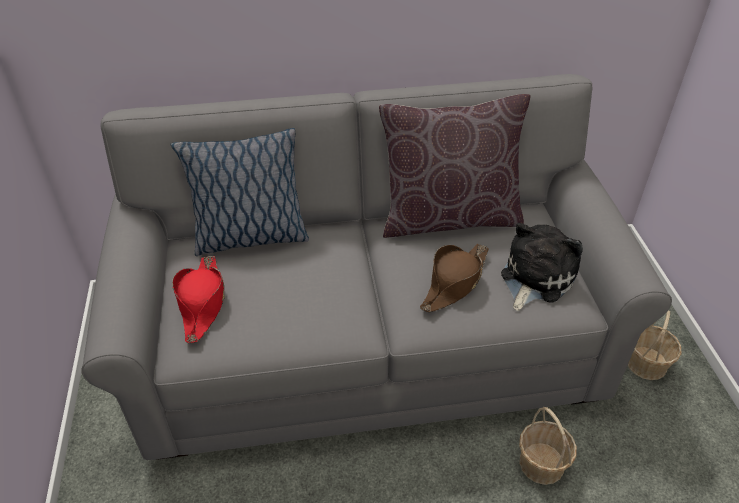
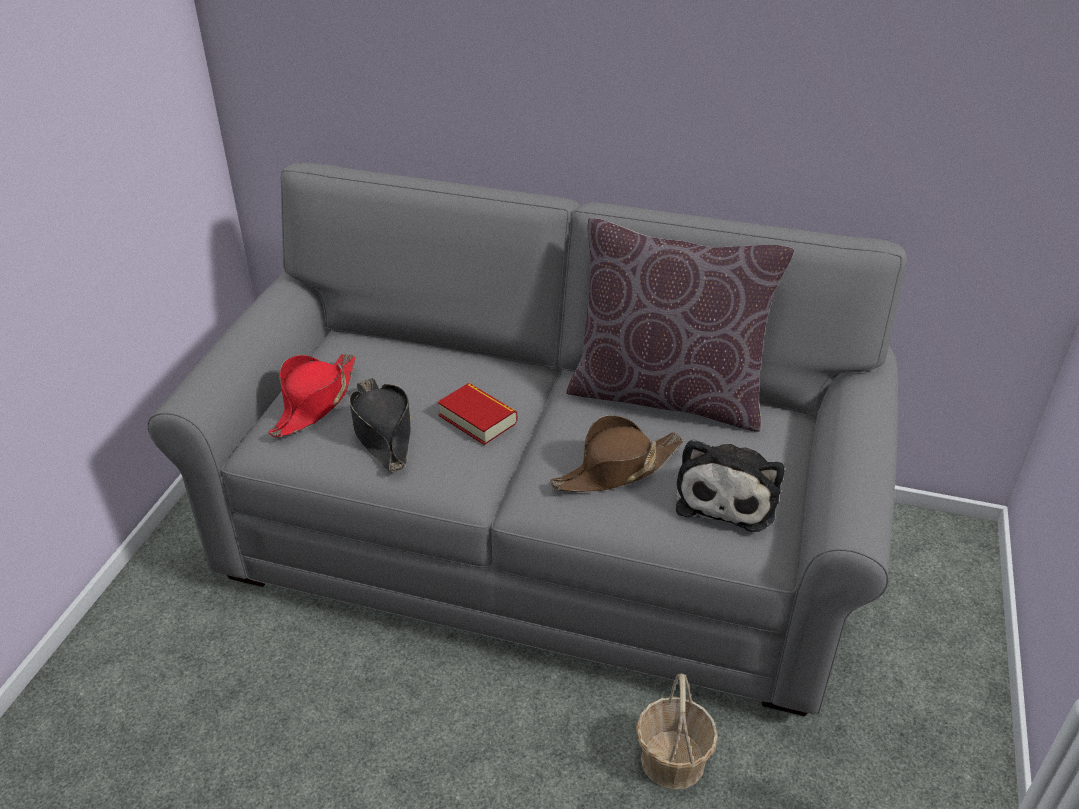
camera: 25 degrees right, 5 degrees down
pillow [171,128,309,256] -> none
plush toy [501,223,583,311] -> plush toy turned 135 degrees clockwise [676,439,784,532]
basket [628,311,682,380] -> none
none -> black hat [349,378,411,472]
none -> book [438,383,517,445]

